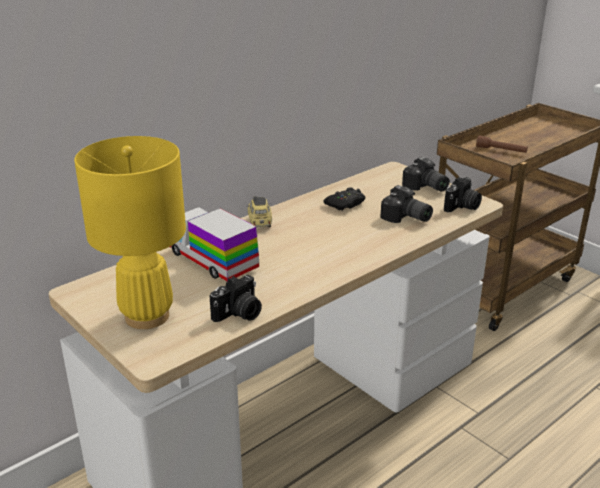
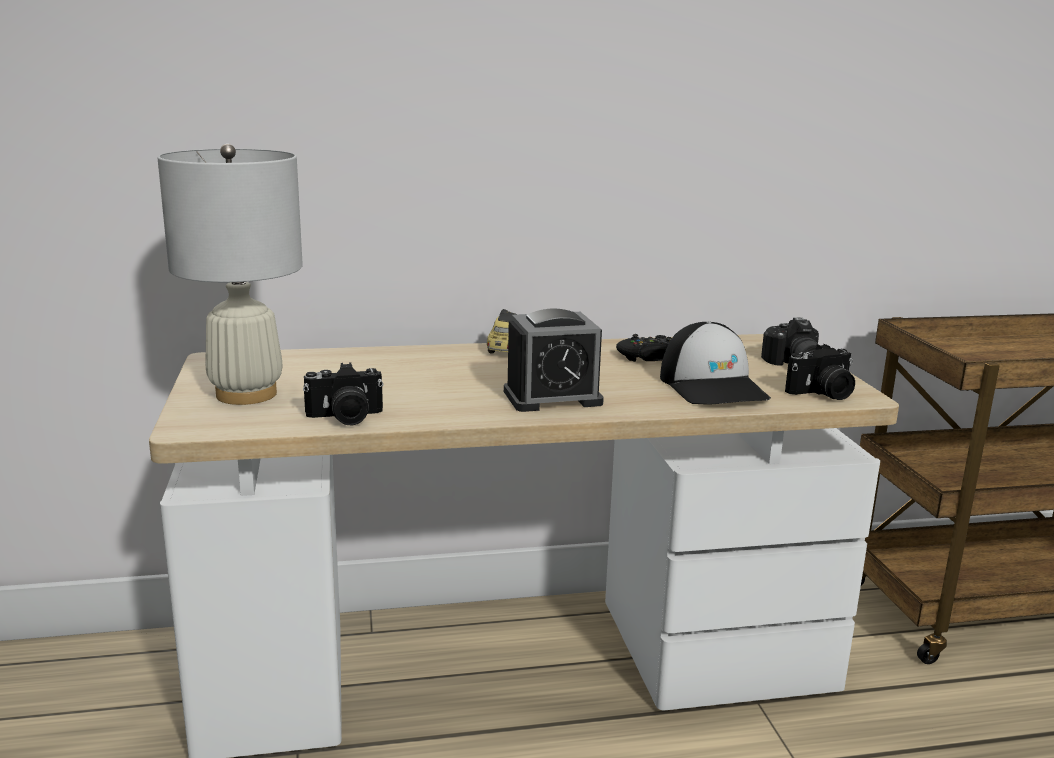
camera: 30 degrees right, 10 degrees down
yellow table lamp [74,136,186,329] -> white table lamp [157,144,303,405]
toy truck [170,207,259,282] -> none
camera [380,185,433,223] -> cap [660,321,771,404]
brown flashlight [476,135,528,153] -> none
none -> alarm clock [504,308,604,412]

